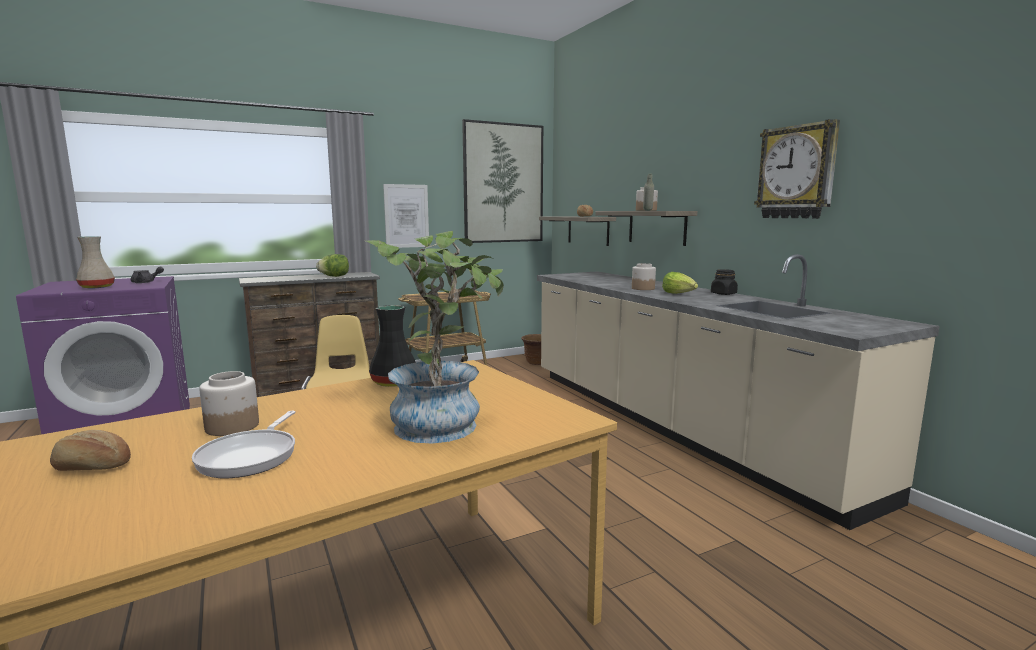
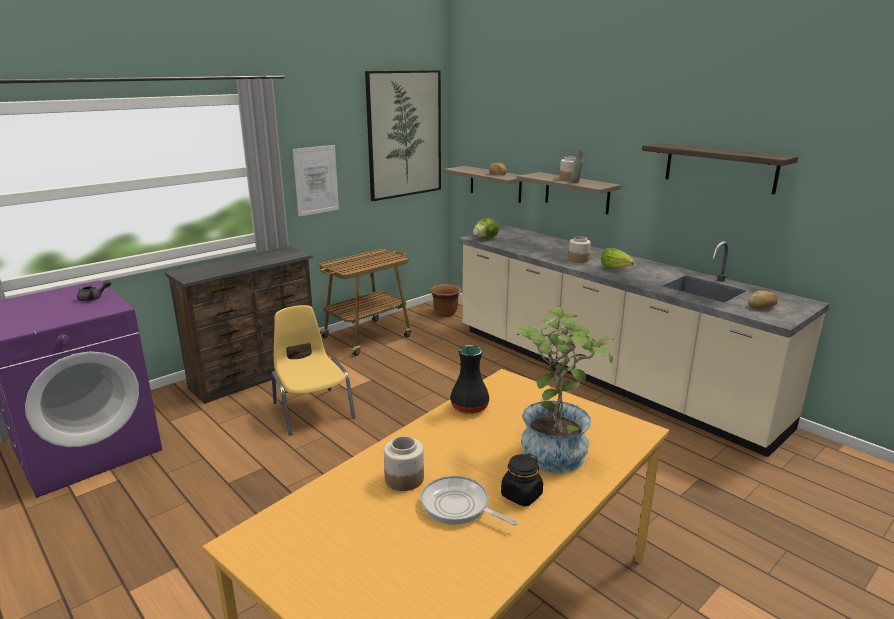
camera: 15 degrees left, 10 degrees up
bread [50,430,131,471] -> bread moved to [748,291,778,309]
beige vase [76,236,115,288] -> none
frying pan [192,411,296,478] -> frying pan turned 135 degrees clockwise [421,476,518,525]
lettuce [316,254,349,277] -> lettuce moved to [473,218,499,239]
black jar [711,269,738,295] -> black jar moved to [501,454,543,506]
wall clock [754,119,840,219] -> shelf [642,143,798,194]

